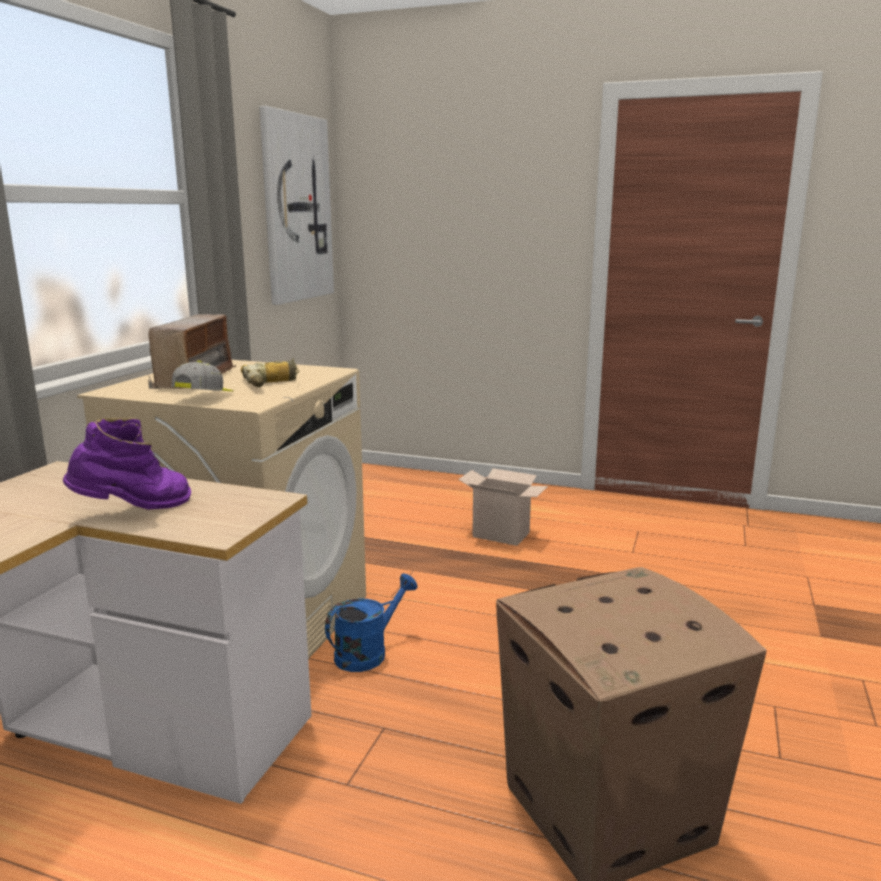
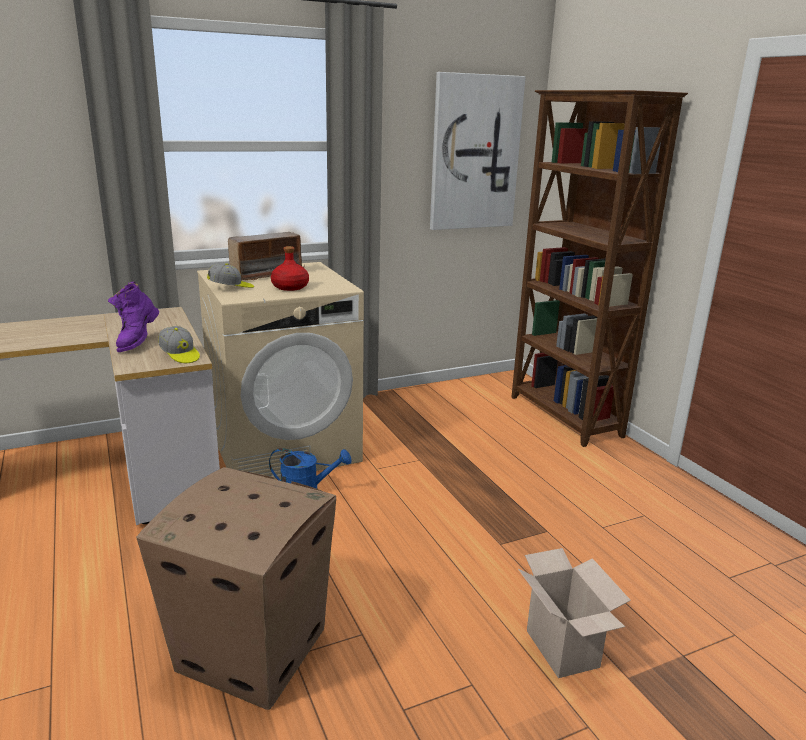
camera: 45 degrees right, 5 degrees up
purple boot [63,417,191,509] -> purple boot turned 90 degrees clockwise [108,282,159,352]
power drill [241,358,300,387] -> red bottle [271,246,309,291]
cardboard box [458,468,548,546] -> cardboard box moved to [518,548,631,678]
none -> cap [159,326,200,363]
none -> brown bookcase [512,90,688,447]

